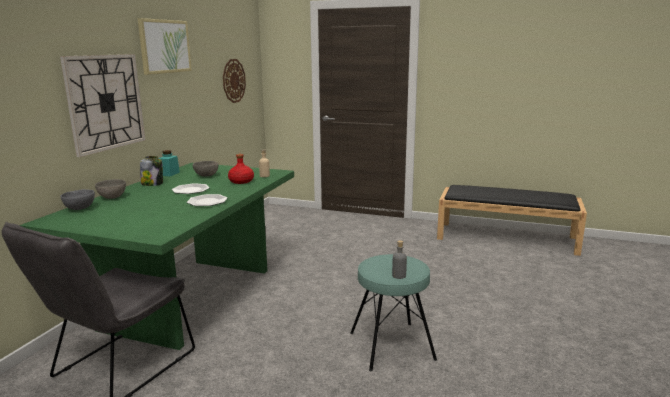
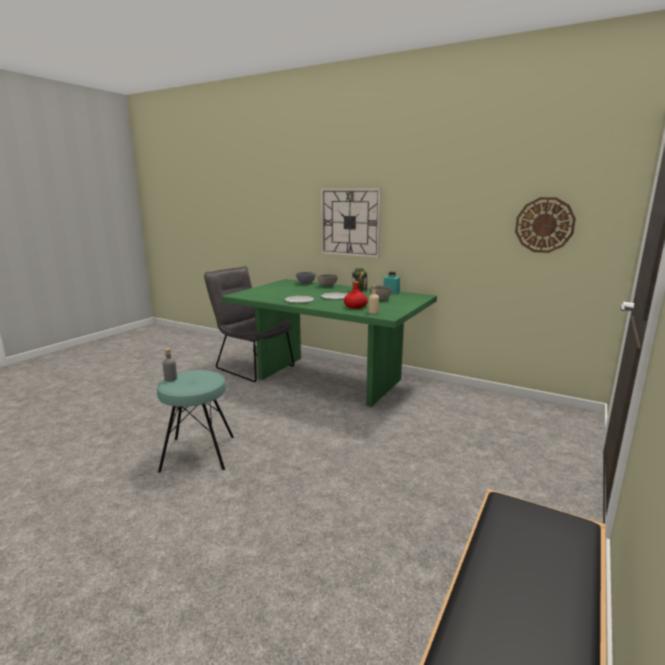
camera: 100 degrees right, 0 degrees up
picture [137,18,192,75] -> none

